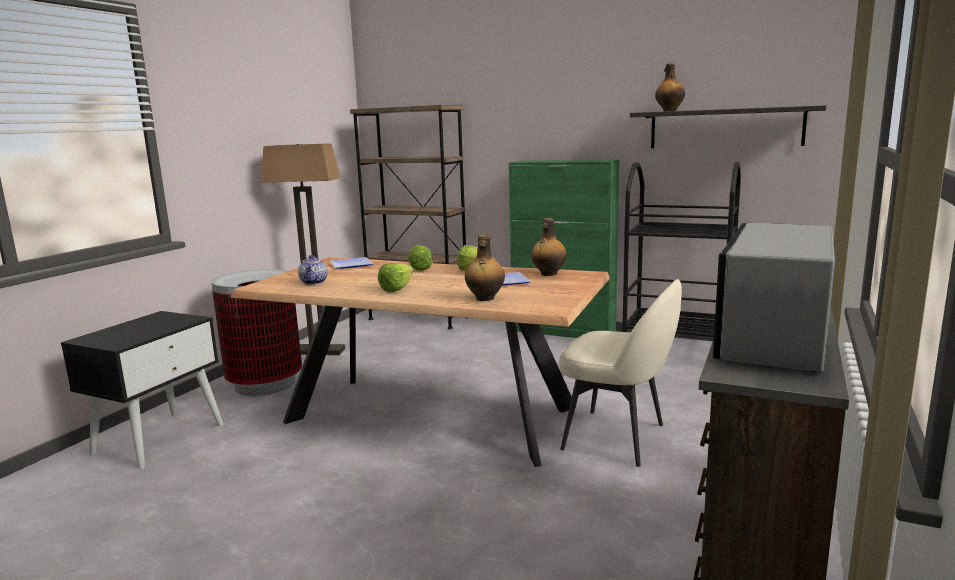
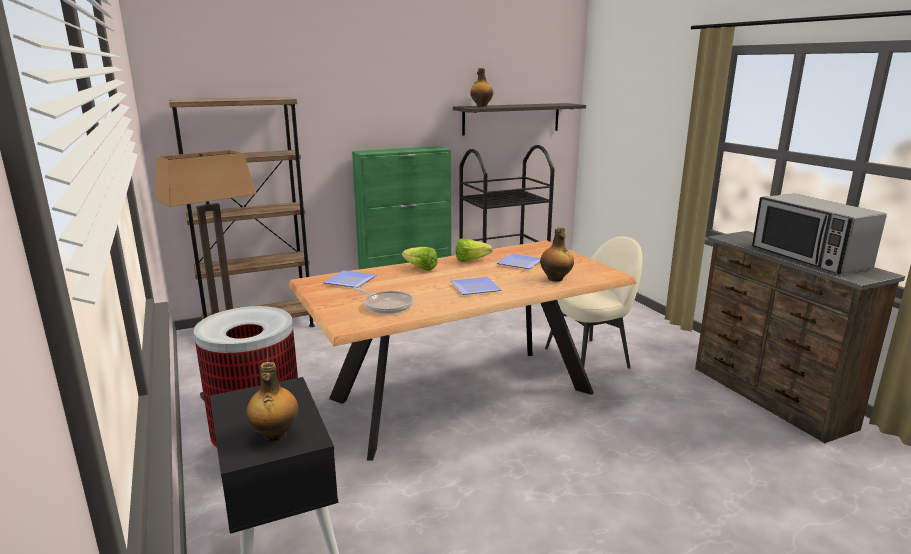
camera: 50 degrees left, 5 degrees up
teapot [298,255,328,285] -> frying pan [352,287,414,314]
lettuce [378,263,413,293] -> plate [451,277,501,295]
bottle [531,218,567,276] -> bottle moved to [246,362,298,442]

